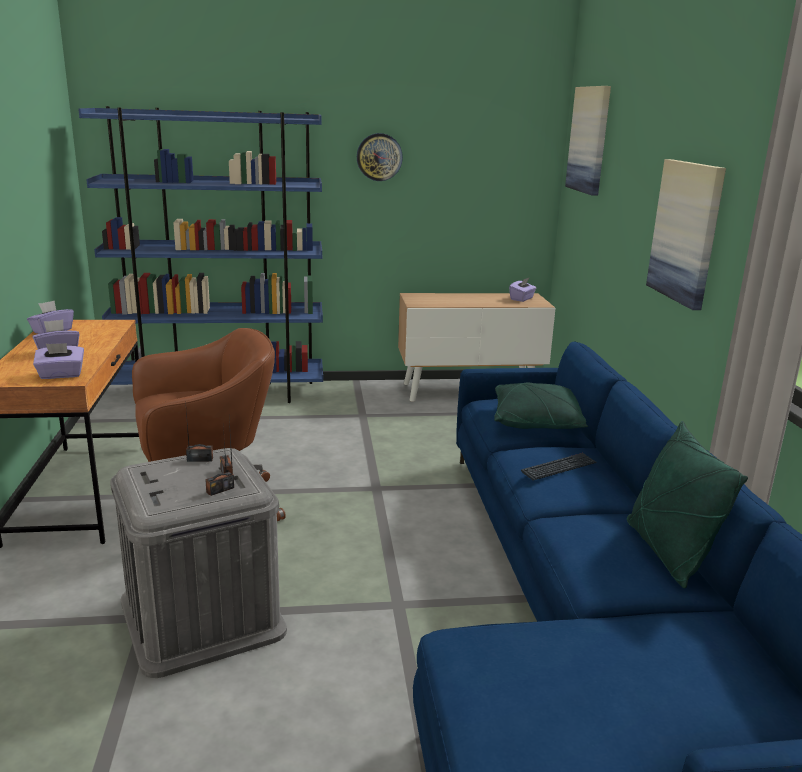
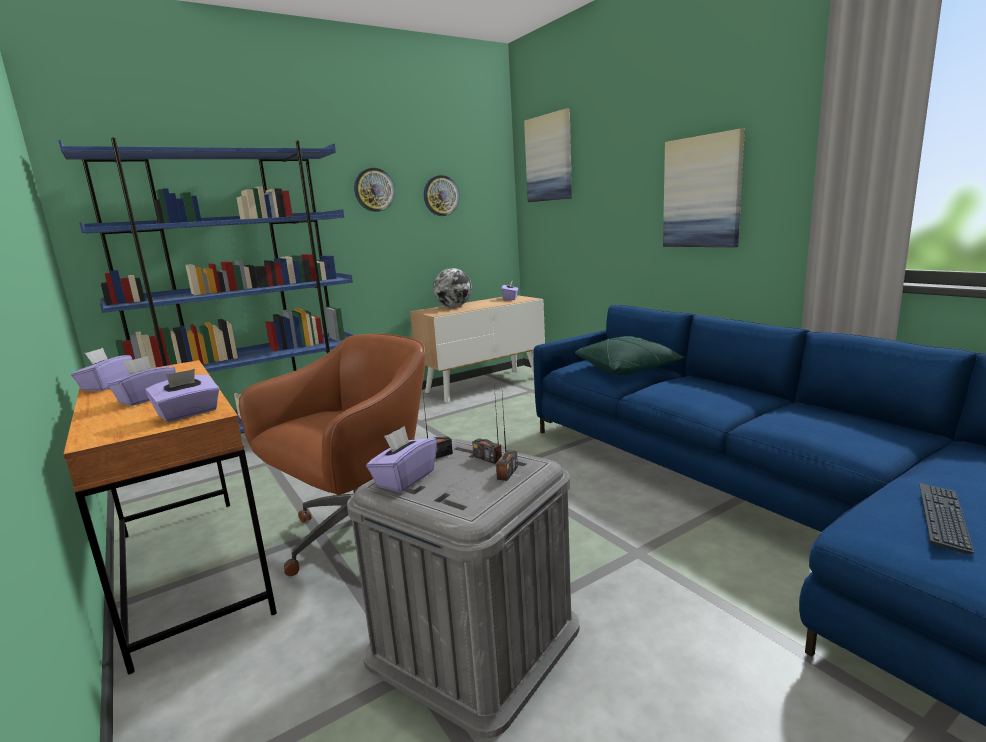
camera: 25 degrees left, 5 degrees down
keyboard [521,453,596,481] -> keyboard moved to [919,483,974,554]
green pillow [627,421,748,588] -> none
none -> purple tissue box [366,426,437,493]
none -> wall clock [424,175,459,216]
none -> globe [433,268,472,307]

